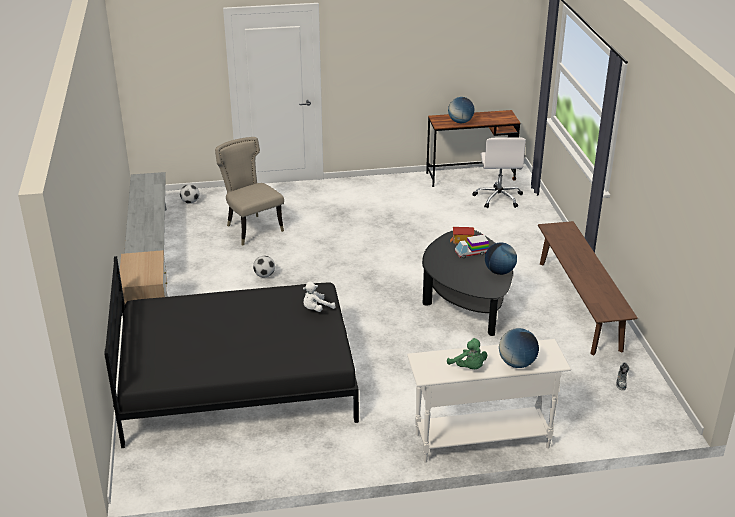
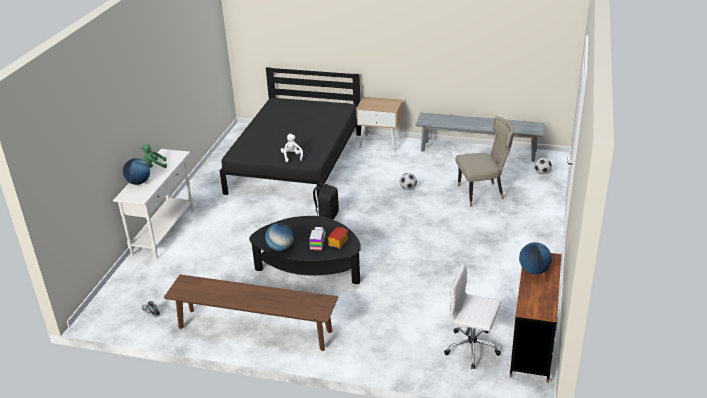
camera: 115 degrees right, 0 degrees up
none -> black backpack [313,182,339,220]

